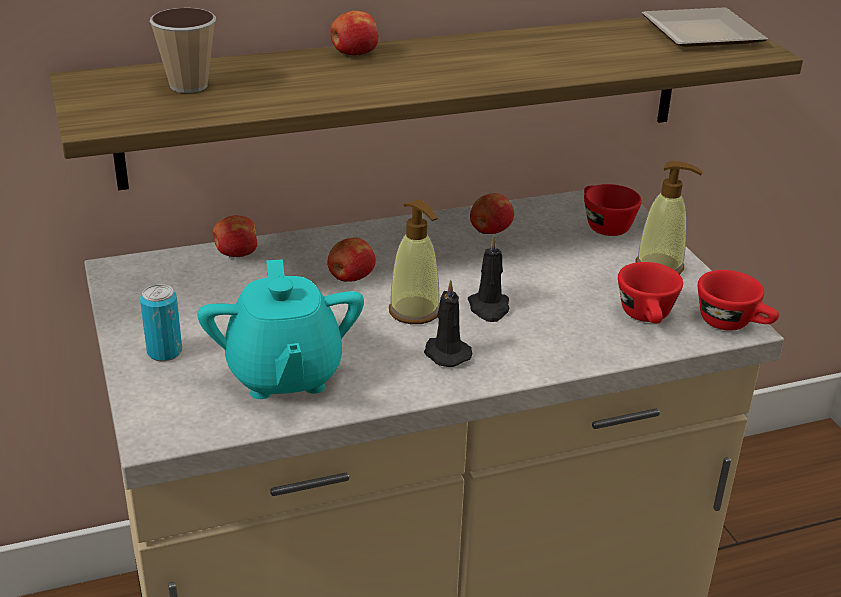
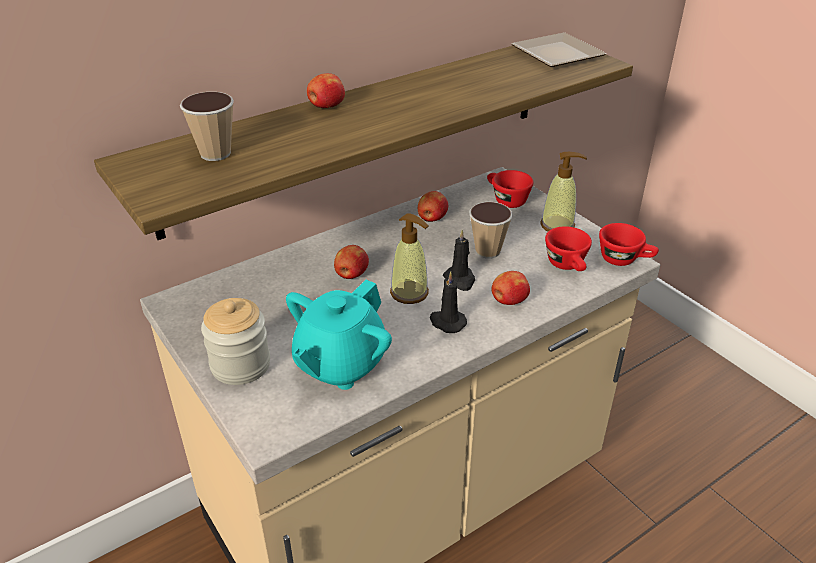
camera: 15 degrees left, 5 degrees up
can [140,284,182,361] -> jar [201,298,270,385]
turquoise teapot [197,259,364,399] -> turquoise teapot turned 60 degrees clockwise [286,280,392,390]
apple [213,215,257,257] -> apple moved to [491,271,530,305]
none -> cup [469,202,513,259]

